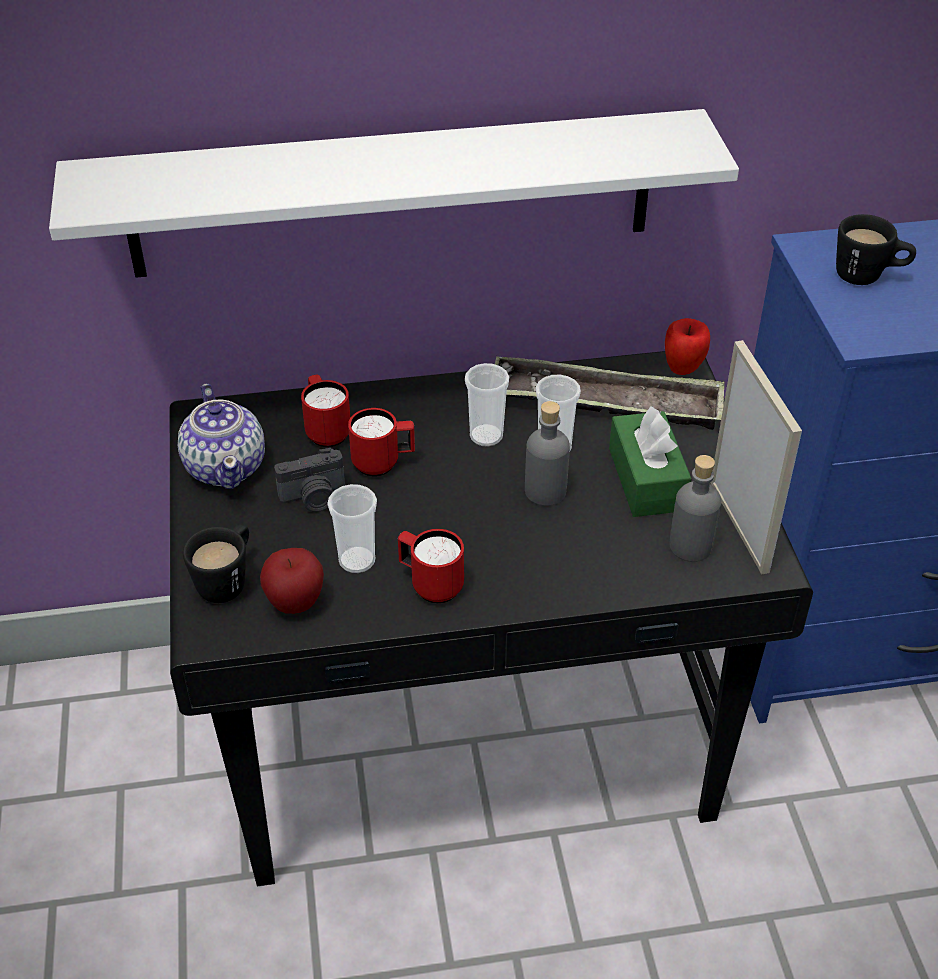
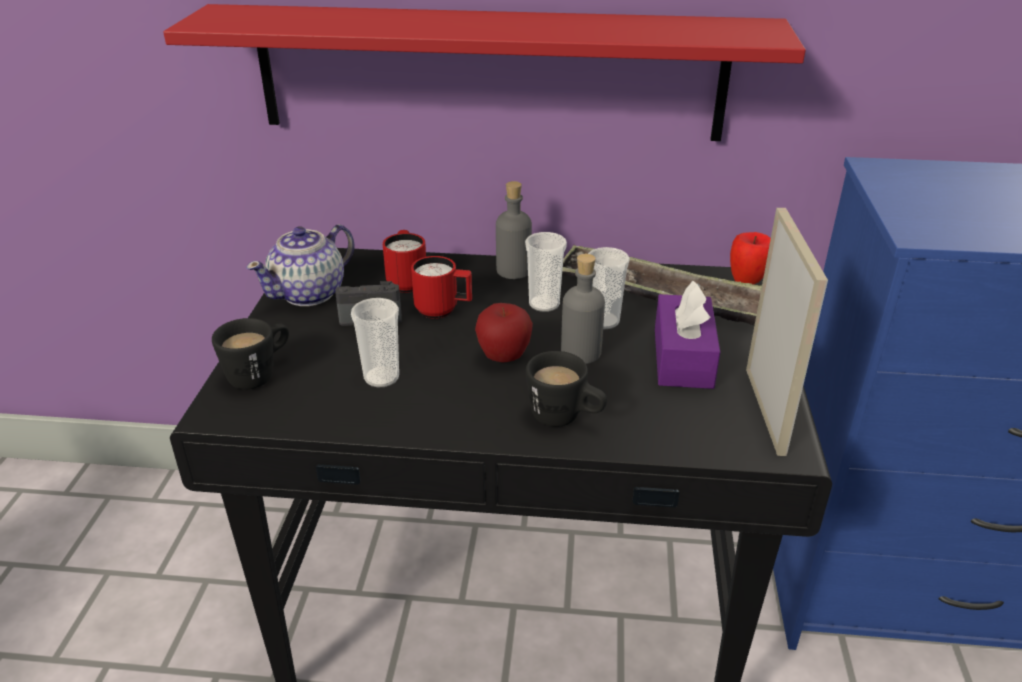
camera: 15 degrees right, 10 degrees down
white shelf [49,109,739,278] -> red shelf [163,4,806,141]
teapot [178,383,265,489] -> teapot turned 45 degrees clockwise [246,224,355,306]
apple [260,548,324,614] -> apple moved to [475,303,533,362]
red mug [398,529,464,603] -> none
green tissue box [609,406,692,517] -> purple tissue box [655,281,720,389]
grey bottle [669,455,721,562] -> grey bottle moved to [496,181,532,279]
black mug [836,214,916,285] -> black mug moved to [526,351,607,427]

